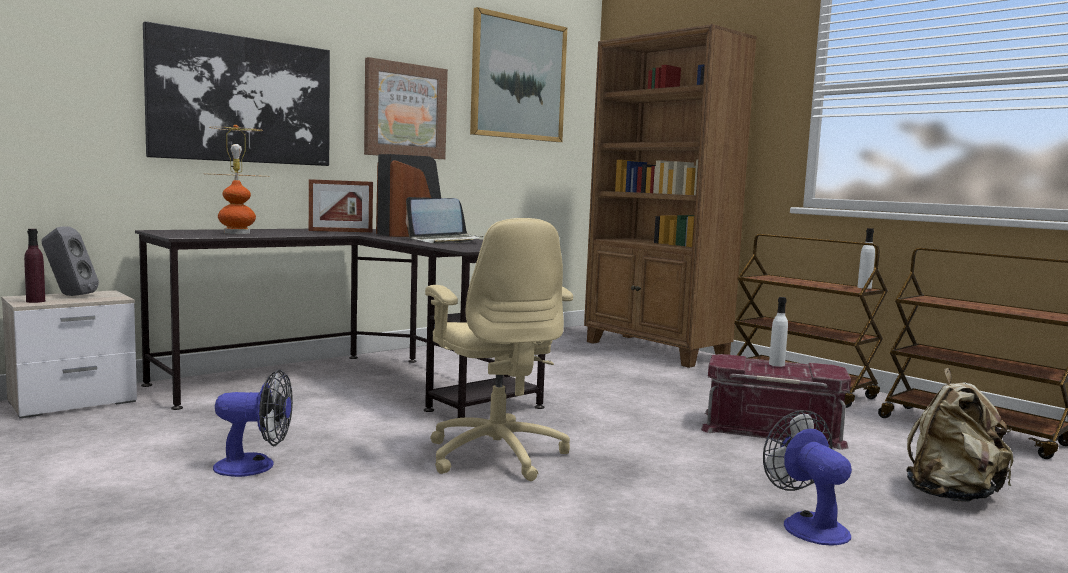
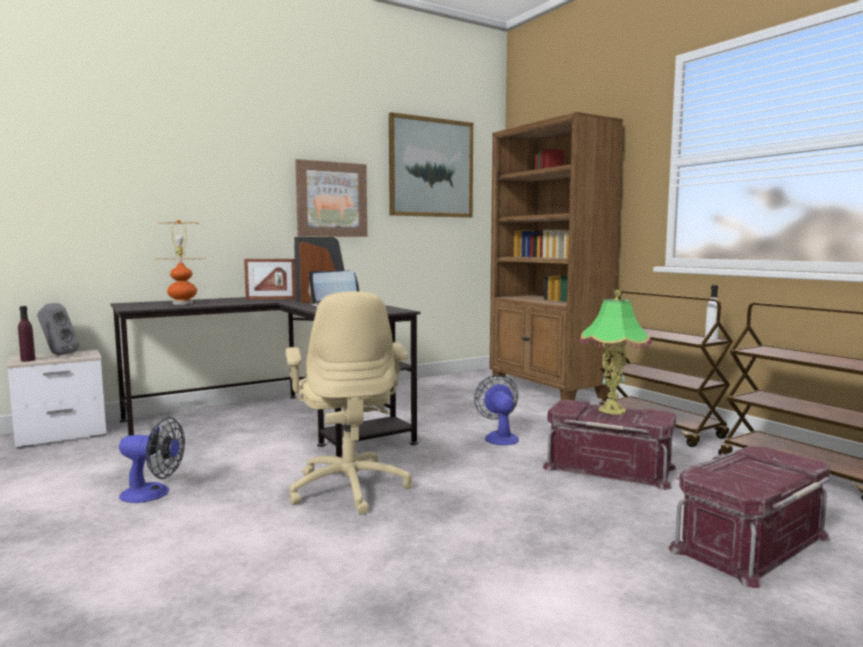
camera: 10 degrees right, 0 degrees up
picture [143,21,330,166] -> none
fan [763,410,852,545] -> fan moved to [474,375,519,445]
white bottle [769,297,788,367] -> table lamp [580,290,652,414]
beige backpack [906,368,1013,502] -> red storage box [669,446,830,588]

